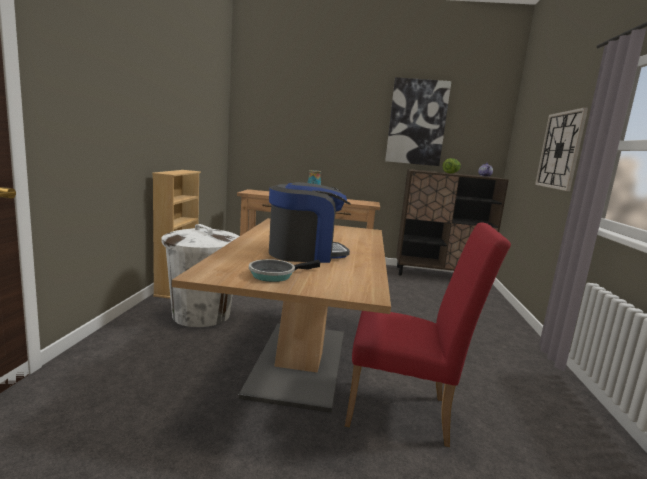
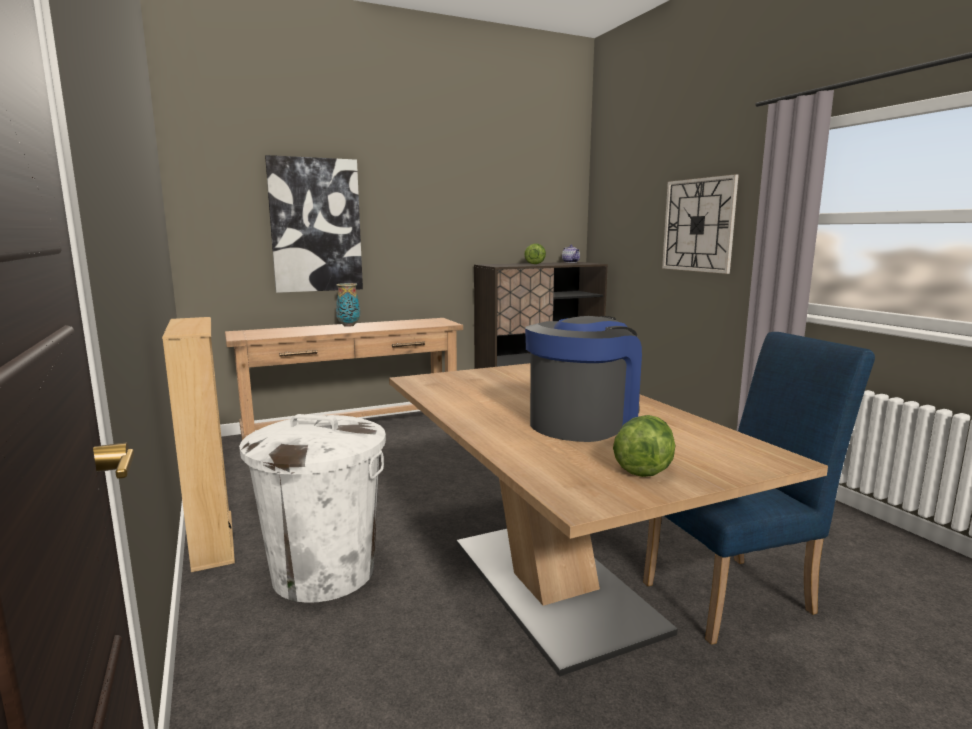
camera: 30 degrees left, 0 degrees up
frying pan [249,259,320,282] -> lettuce [613,415,675,477]
red chair [345,222,511,447] -> blue chair [643,332,875,645]
picture [385,77,451,166] -> picture moved to [265,155,363,293]

